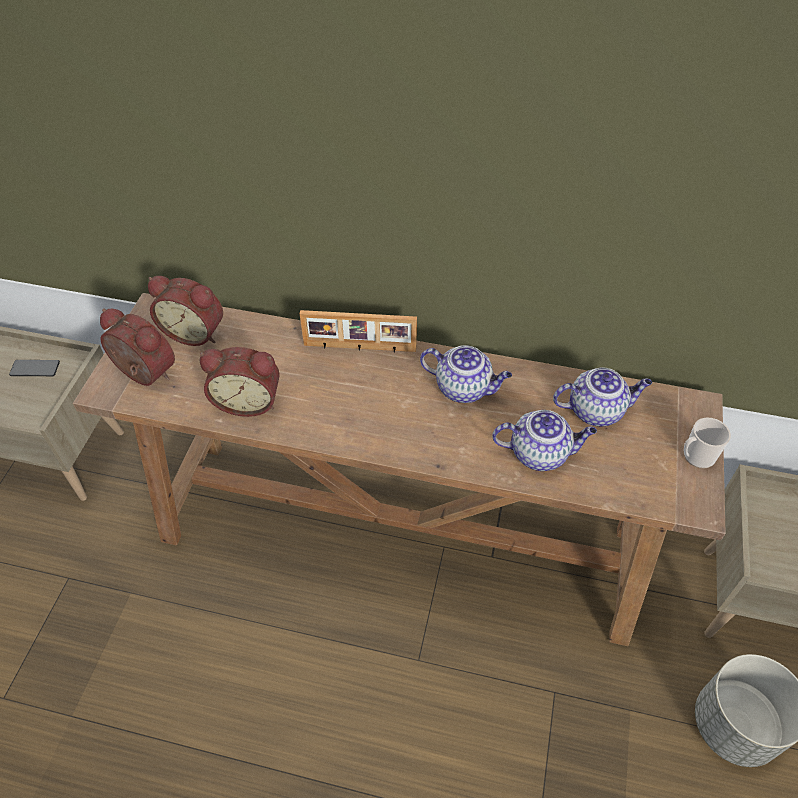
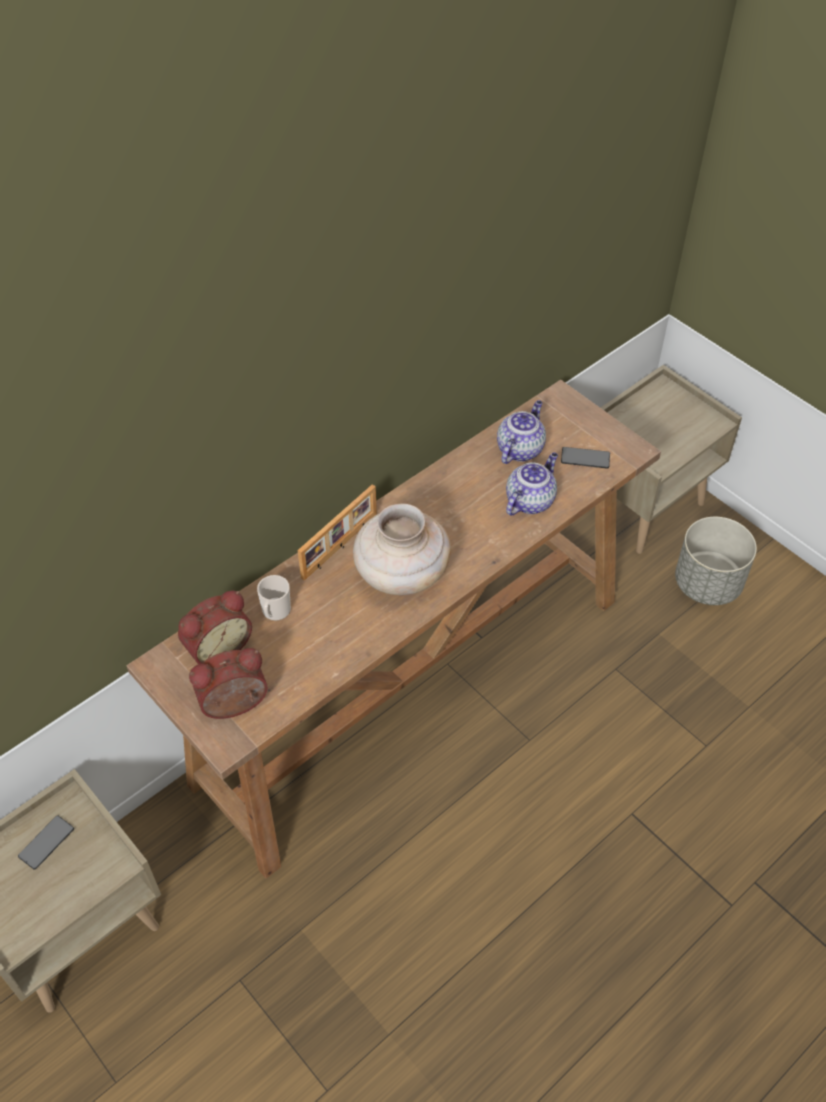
camera: 55 degrees left, 0 degrees up
alarm clock [200,347,280,417] -> none
teapot [420,345,512,403] -> none
mug [684,418,731,469] -> mug moved to [257,575,291,621]
none -> beige vase [353,503,451,595]
none -> phone [561,447,610,469]

